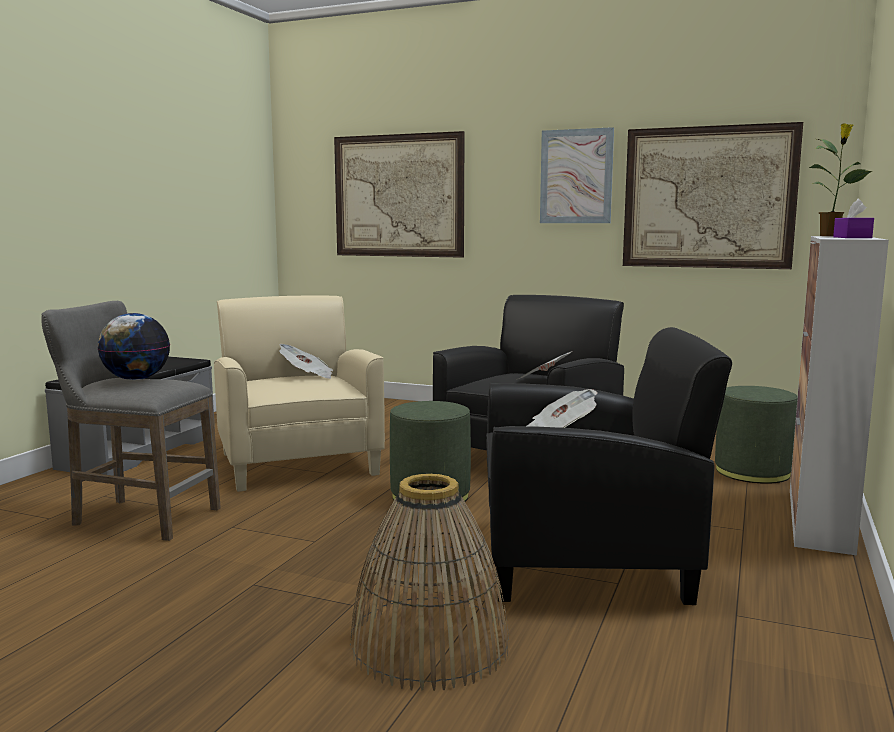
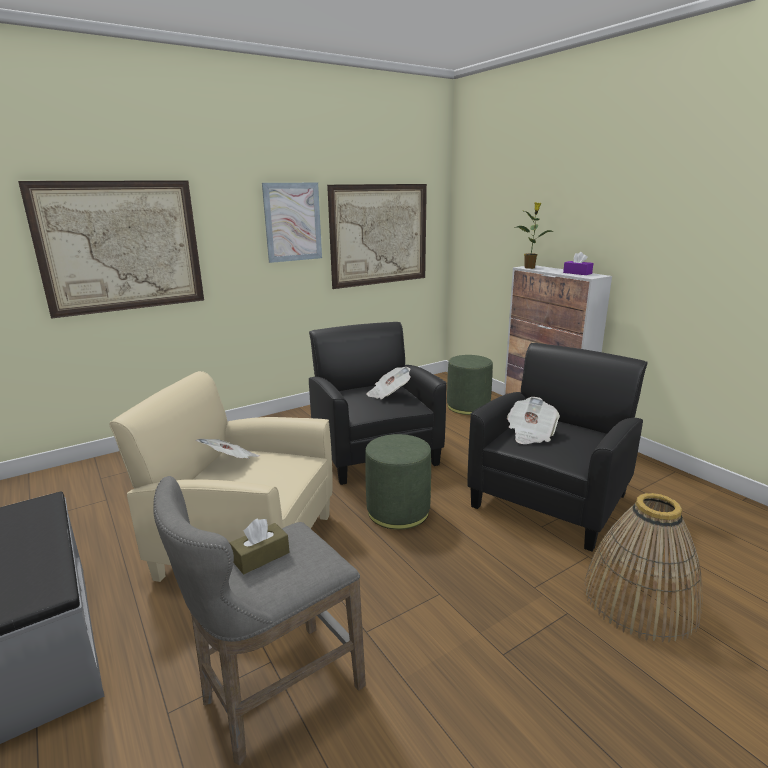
camera: 55 degrees left, 10 degrees up
globe [98,313,170,380] -> brown tissue box [230,518,289,575]

